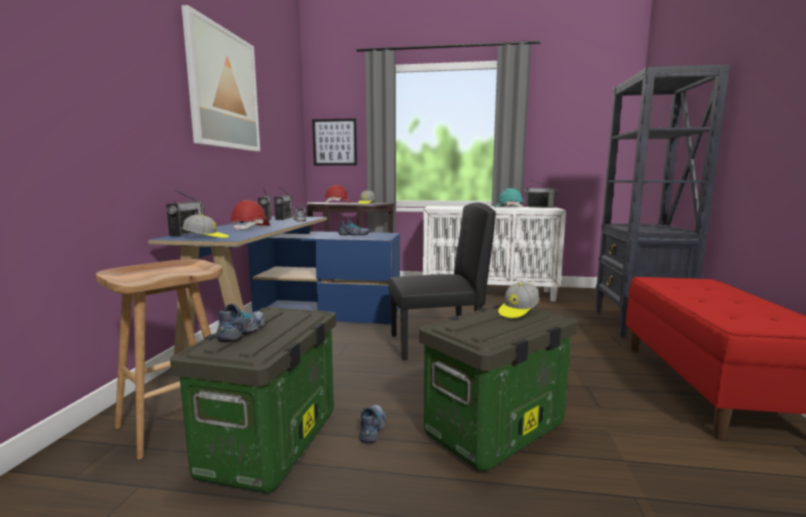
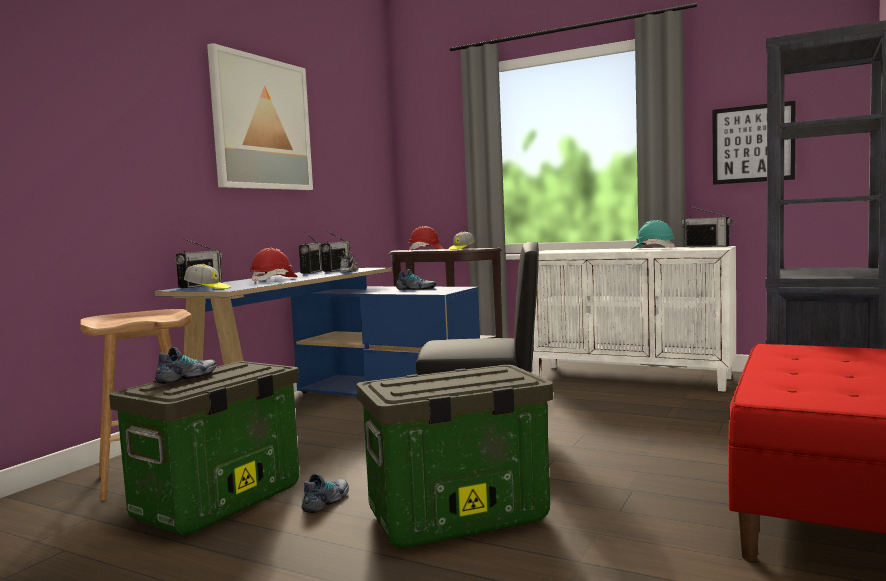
camera: 20 degrees right, 5 degrees down
picture [312,118,357,166] -> picture moved to [712,101,795,185]
cap [498,282,539,318] -> none

